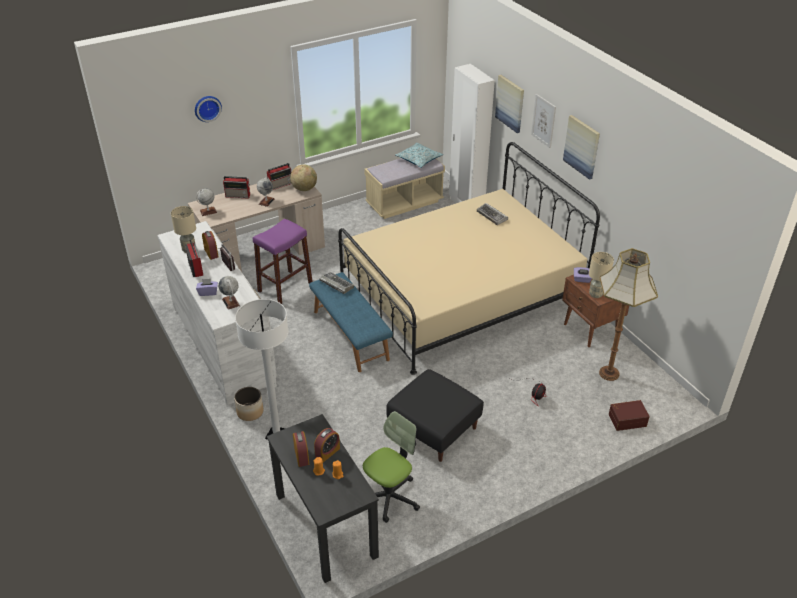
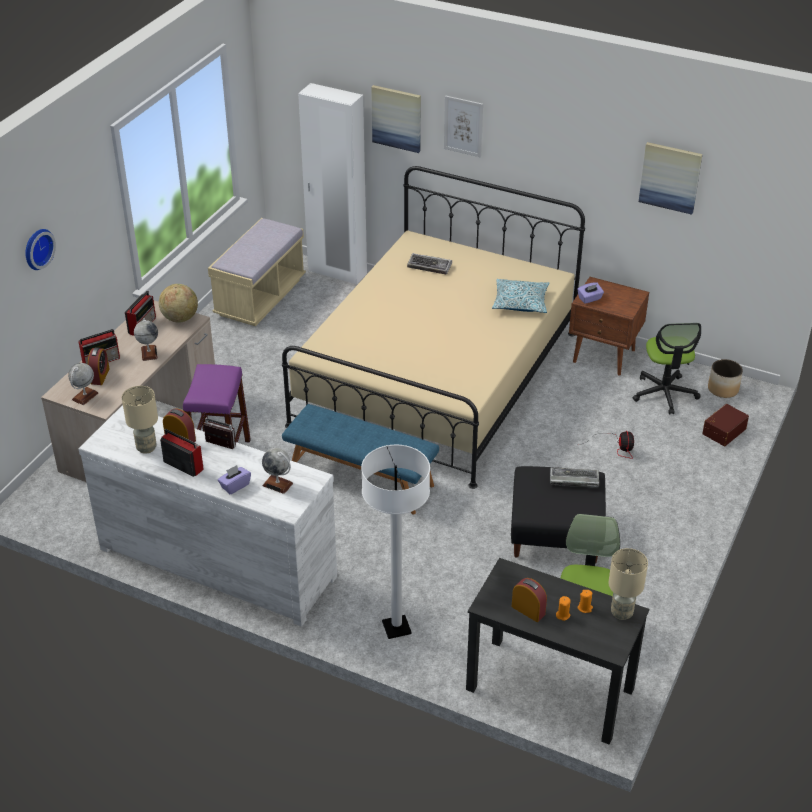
camera: 35 degrees left, 0 degrees up
planter [234,387,263,421] -> planter moved to [708,359,743,398]
alarm clock [314,428,340,462] -> alarm clock moved to [88,347,109,385]
keyboard [320,272,354,294] -> keyboard moved to [550,467,599,488]
pillow [395,143,443,168] -> pillow moved to [492,279,550,313]
picture [563,115,600,180] -> picture moved to [639,142,702,215]
beige table lamp [589,252,614,298] -> beige table lamp moved to [608,548,648,620]
floor lamp [599,248,658,381] -> office chair [633,323,701,414]

